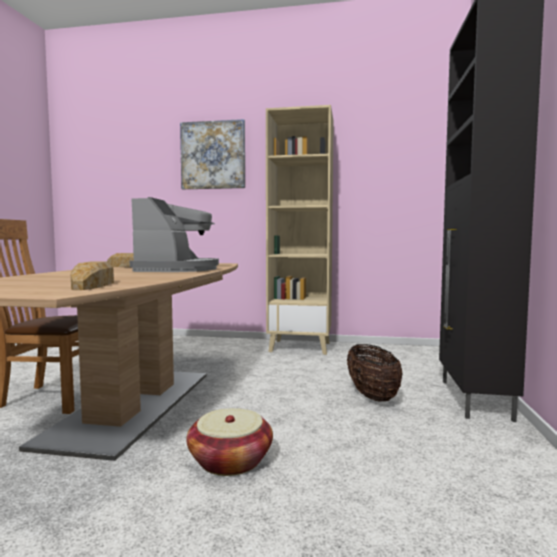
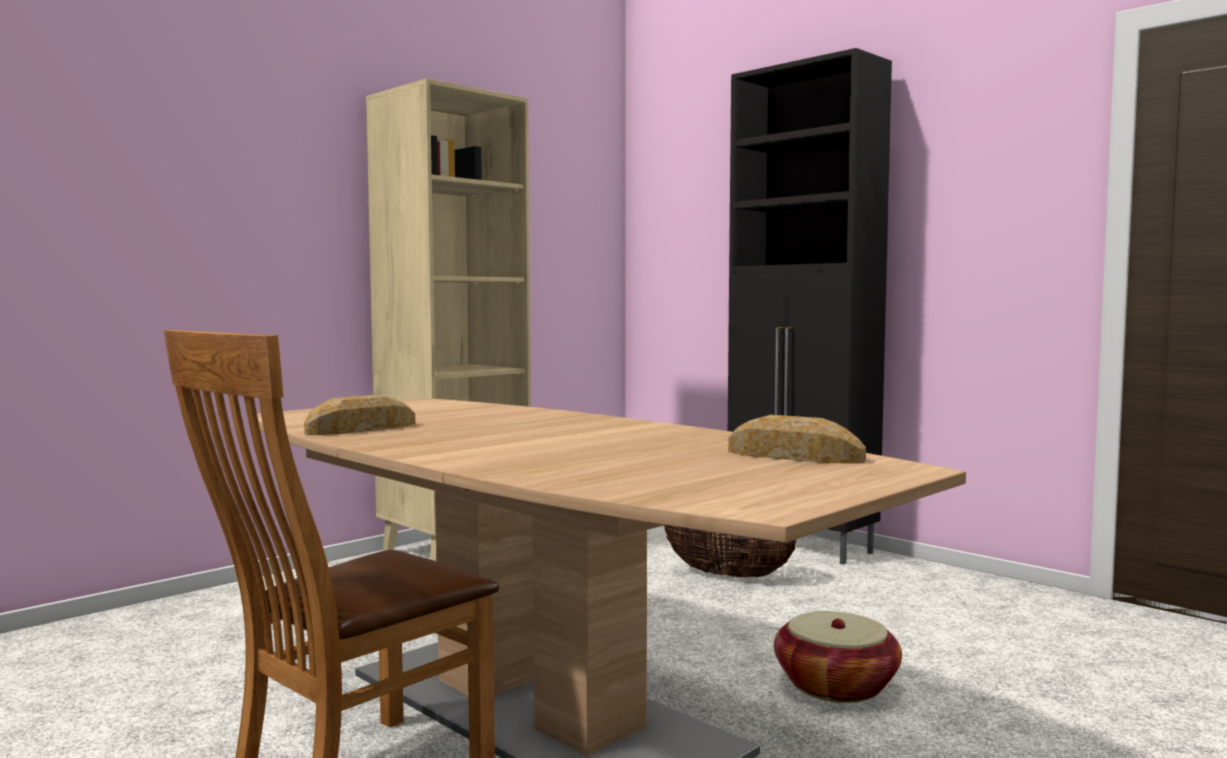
camera: 55 degrees left, 0 degrees up
coffee machine [130,197,219,272] -> none
picture [180,119,245,189] -> none

